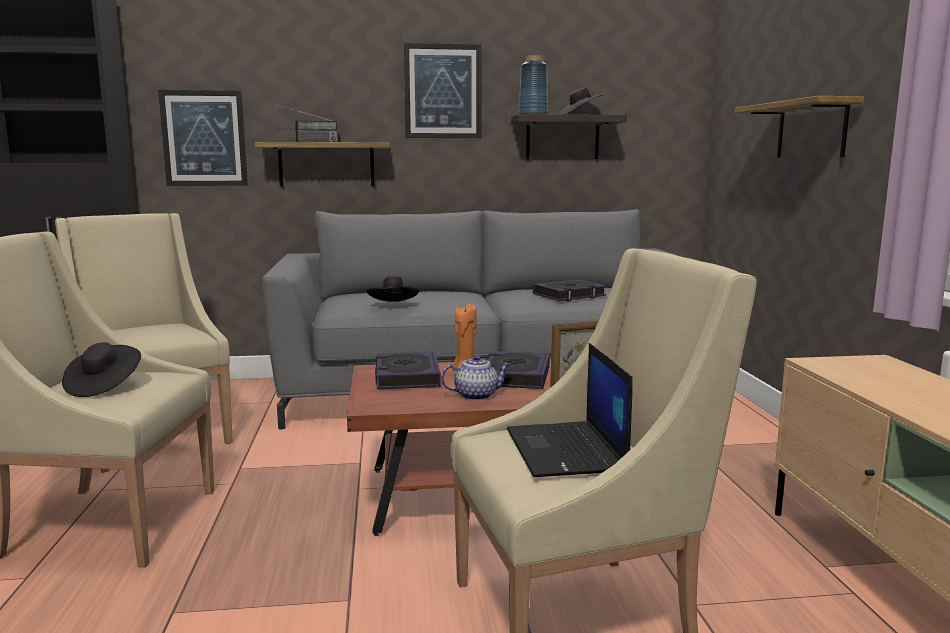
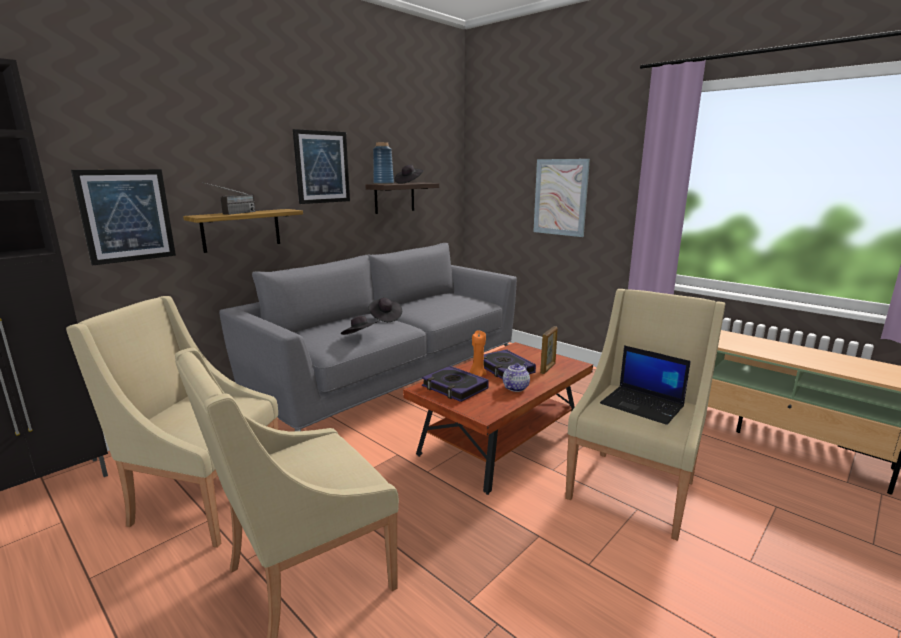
camera: 40 degrees left, 5 degrees up
black hat [62,342,141,397] -> black hat moved to [369,298,402,322]
book [533,279,606,301] -> none
shelf [735,96,864,157] -> picture [533,159,590,237]

